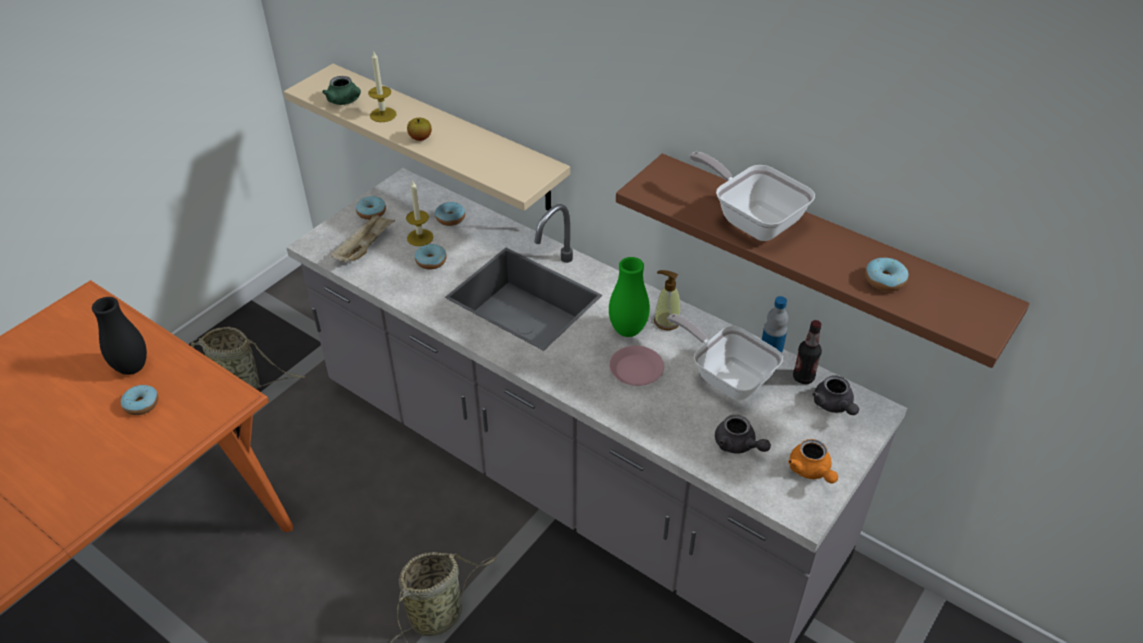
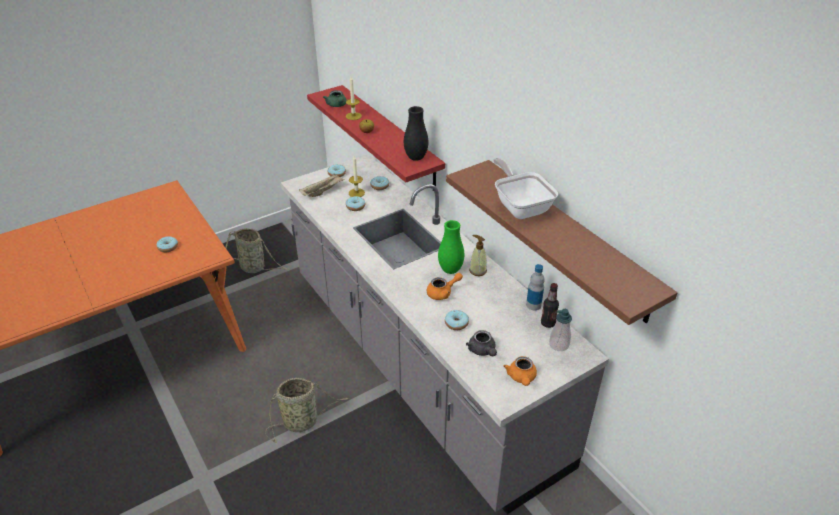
camera: 20 degrees right, 5 degrees down
black vase [92,297,147,375] -> black vase moved to [404,106,428,161]
beige shelf [284,64,570,211] -> red shelf [307,85,445,191]
pink plate [609,346,664,386] -> orange teapot [427,273,463,300]
frying pan [667,314,783,401] -> none
grey teapot [812,375,859,415] -> soap dispenser [549,309,572,351]
donut [865,257,908,292] -> donut moved to [445,310,469,330]

